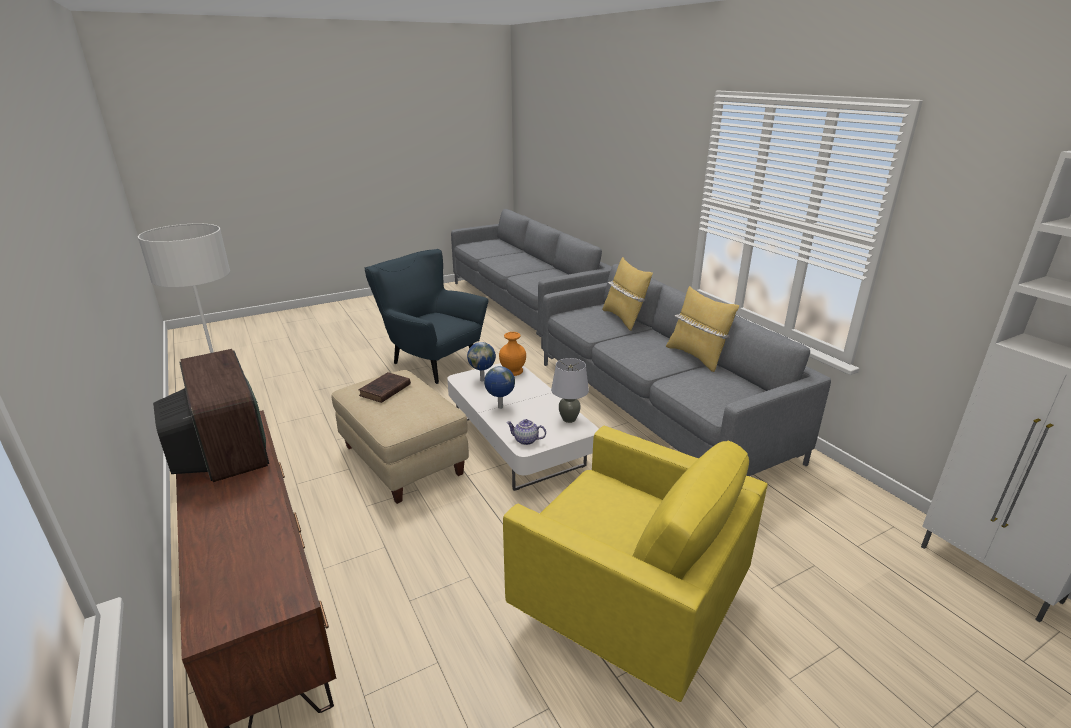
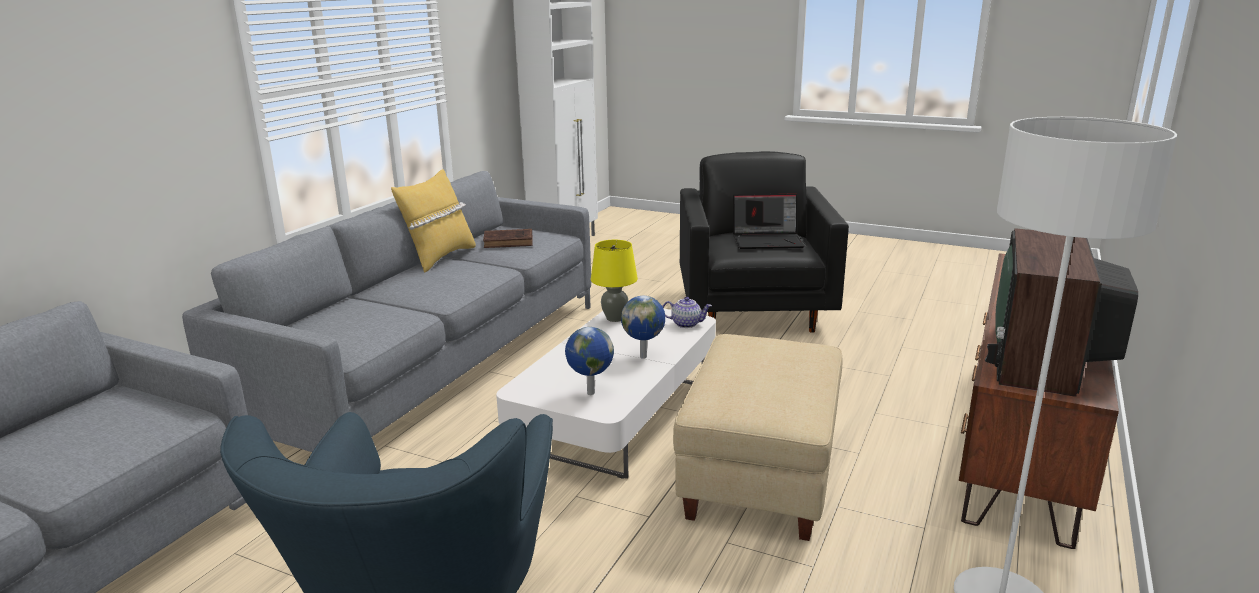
camera: 125 degrees left, 5 degrees down
brown book [359,372,411,403] -> brown book moved to [483,229,532,248]
orange vase [499,332,526,376] -> none
yellow armchair [503,426,768,702] -> black armchair [680,151,849,333]
teapot [506,419,546,445] -> teapot turned 60 degrees counterclockwise [662,297,712,328]
grey table lamp [551,358,589,423] -> yellow table lamp [591,240,638,322]
yellow pillow [602,257,653,331] -> none
none -> laptop [733,193,805,249]

